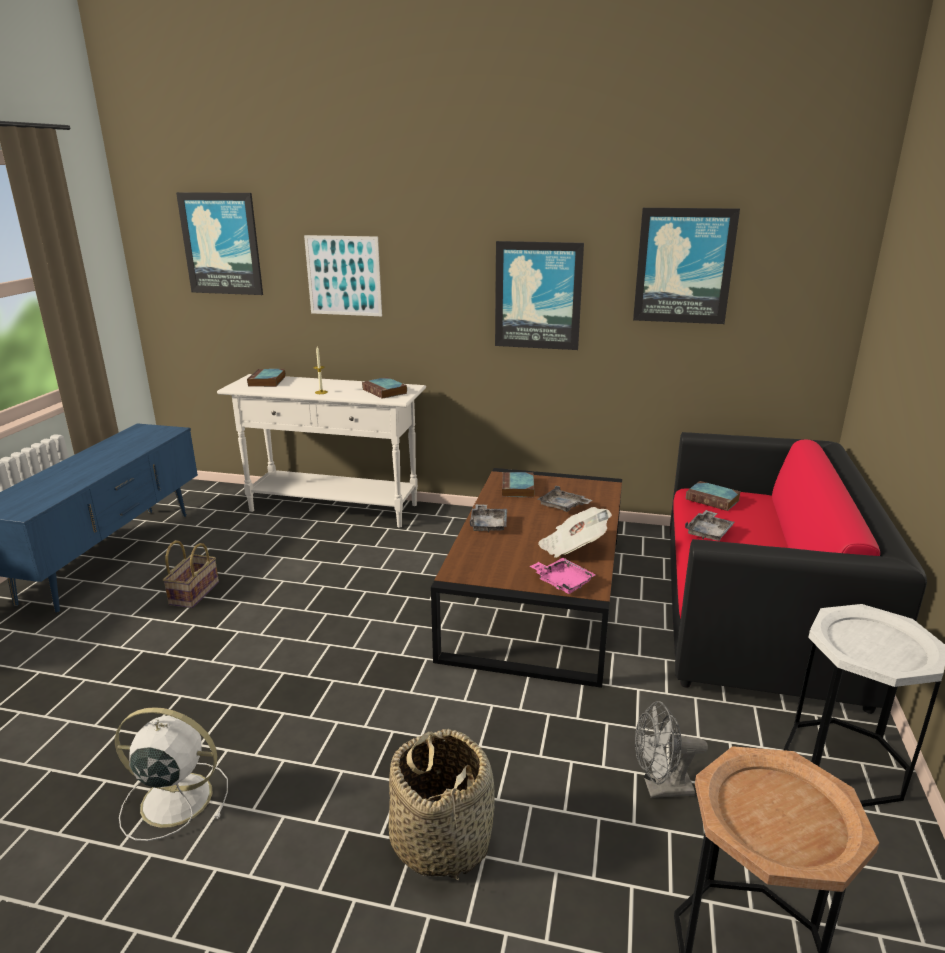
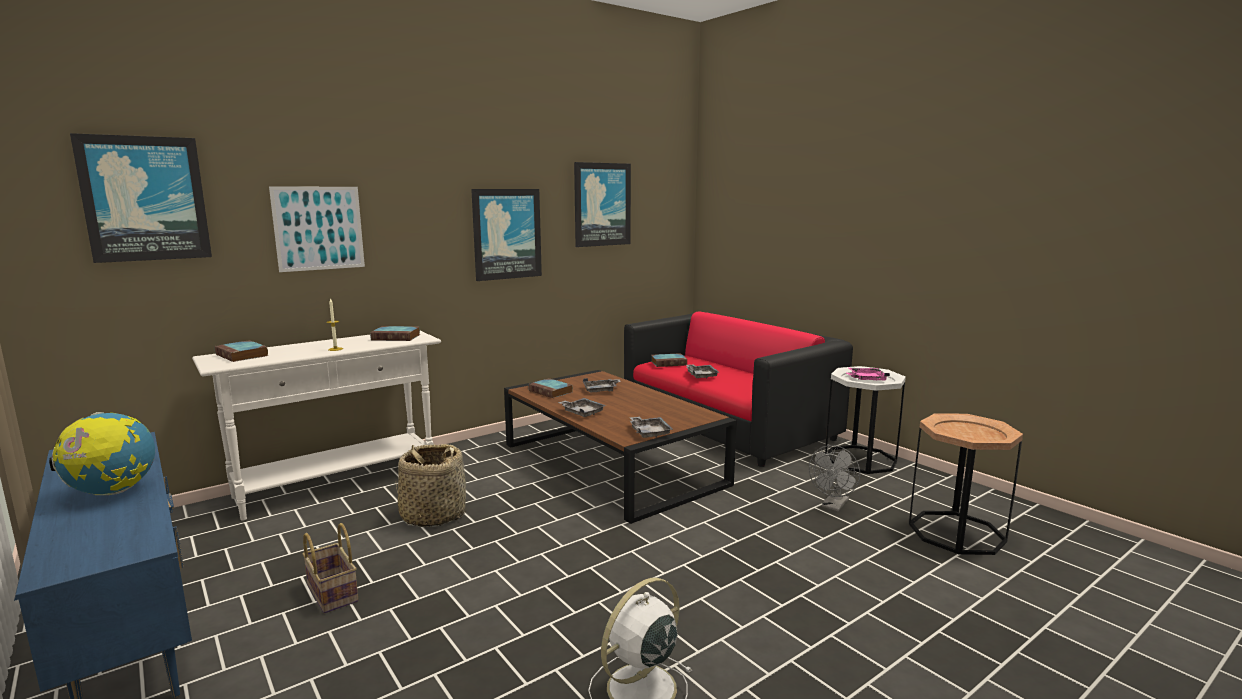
camera: 50 degrees left, 10 degrees down
basket [389,729,495,880] -> basket moved to [396,444,466,527]
pink tray [529,558,596,594] -> pink tray moved to [847,368,890,380]
newspaper [538,507,612,558] -> none
none -> globe [49,412,155,495]
none -> grey tray [629,416,673,438]

